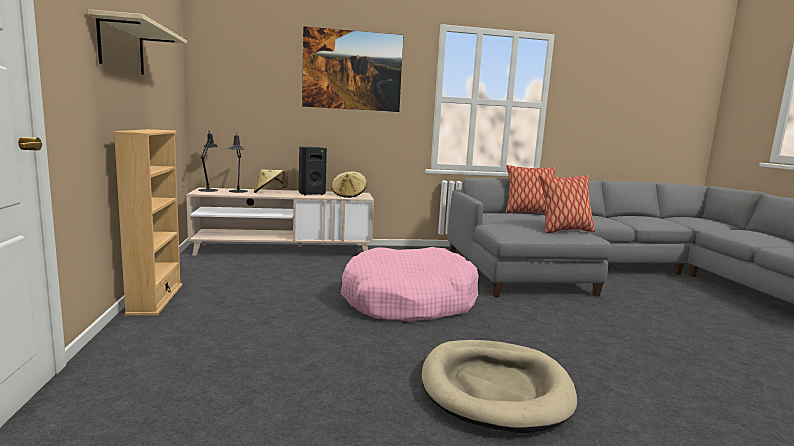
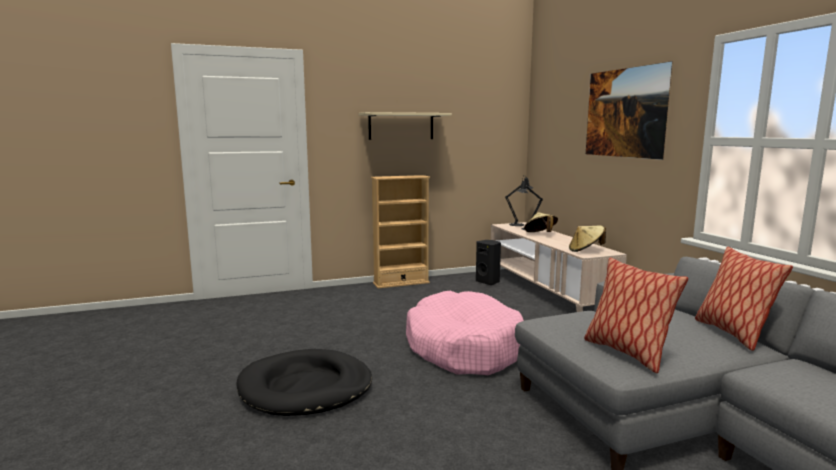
camera: 80 degrees right, 0 degrees up
black speaker [299,147,327,195] -> black speaker moved to [476,240,501,285]
beige dog bed [422,340,577,434] -> black dog bed [236,349,372,416]

